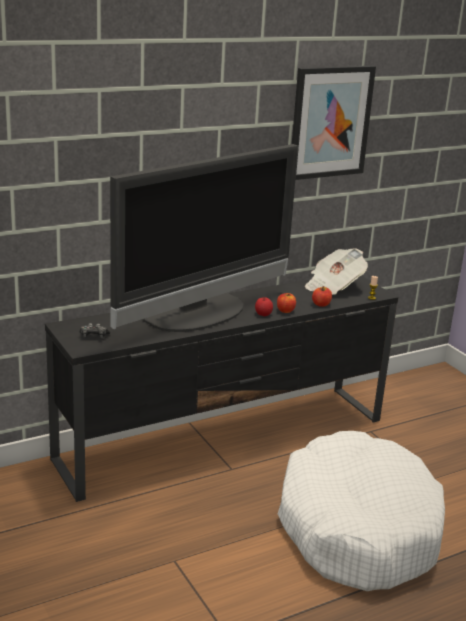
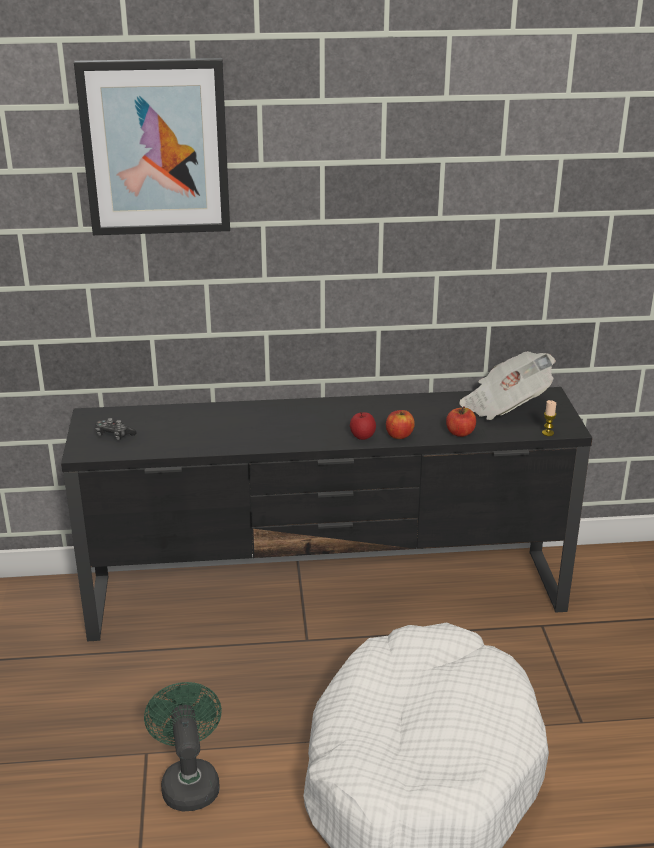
camera: 25 degrees right, 5 degrees up
television [110,144,298,332] -> none
picture [292,66,376,180] -> picture moved to [74,58,230,235]
none -> green fan [144,682,222,811]

